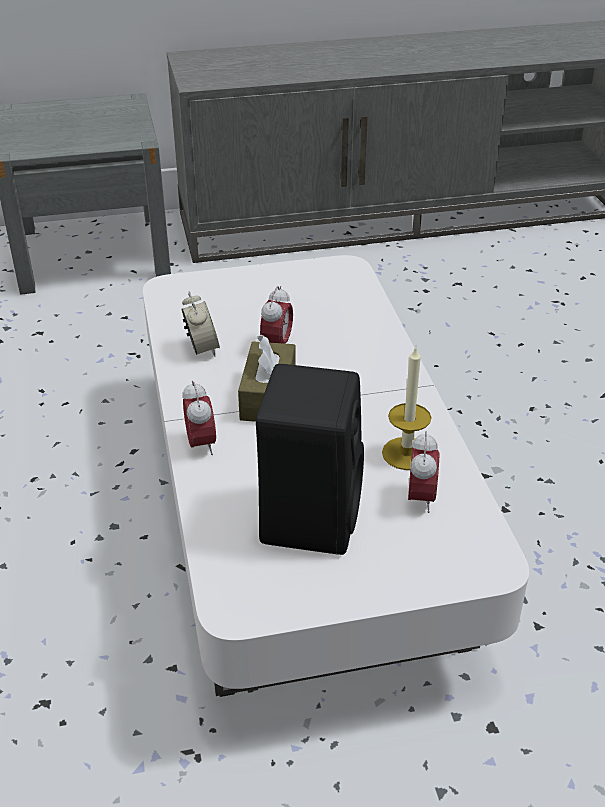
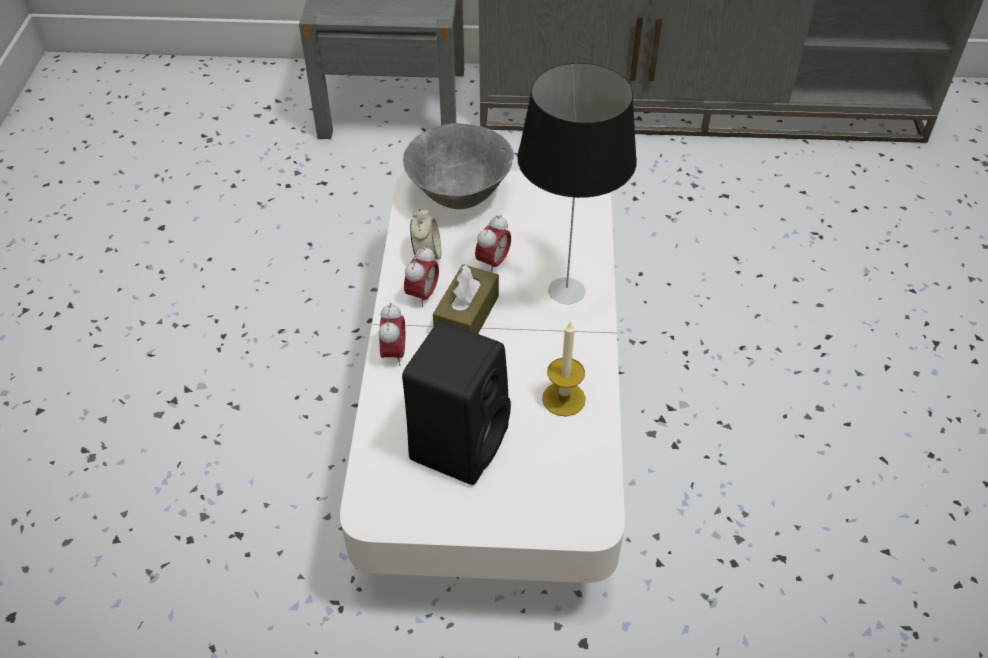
camera: 15 degrees right, 10 degrees up
alarm clock [408,431,439,513] -> alarm clock moved to [404,246,439,307]
none -> grey bowl [403,123,514,209]
none -> table lamp [517,63,637,304]

